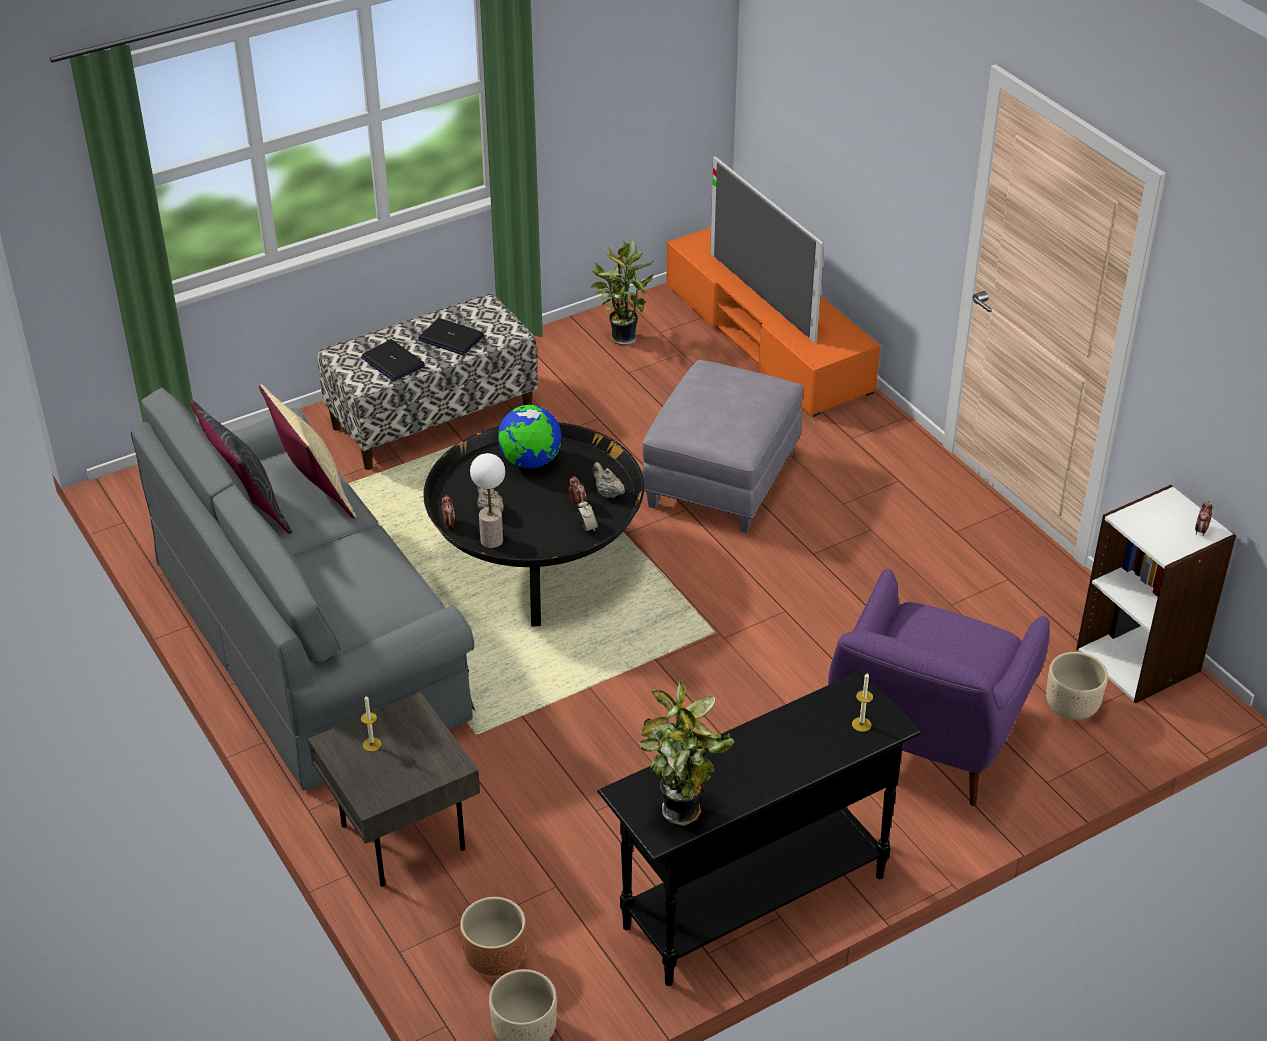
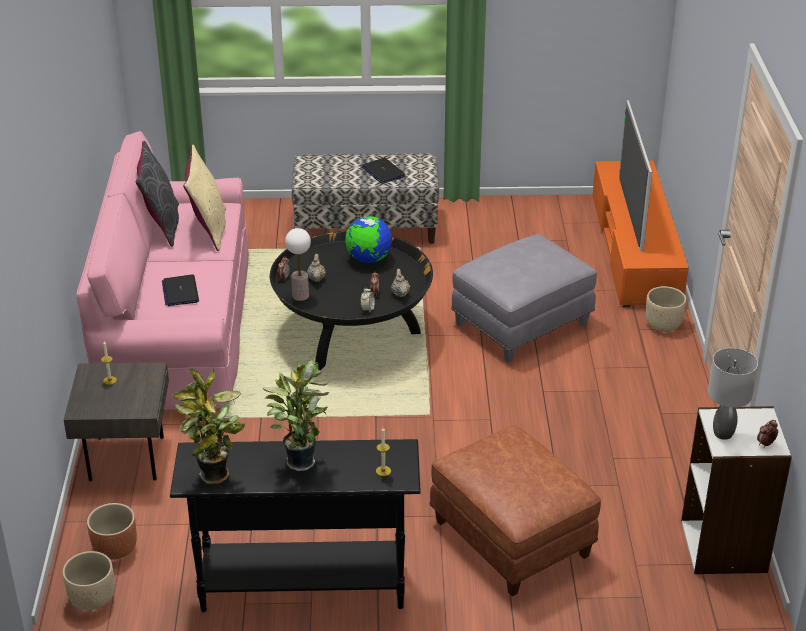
camera: 30 degrees right, 5 degrees down
grey sofa [131,387,475,790] -> pink sofa [76,131,249,410]
laptop [361,340,425,381] -> laptop moved to [162,274,199,306]
potted plant [591,238,654,345] -> potted plant moved to [262,360,329,471]
purple armchair [828,569,1050,806] -> brown ottoman [429,425,601,596]
beige planter [1046,652,1108,720] -> beige planter moved to [646,286,686,332]
none -> grey table lamp [708,348,758,440]

